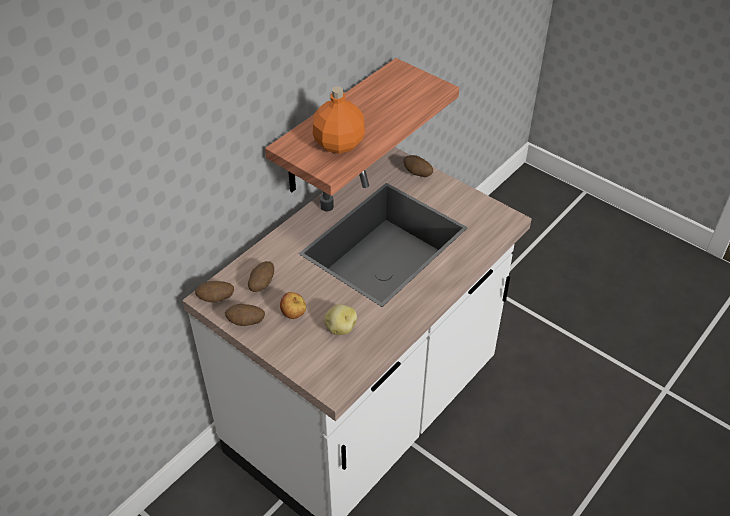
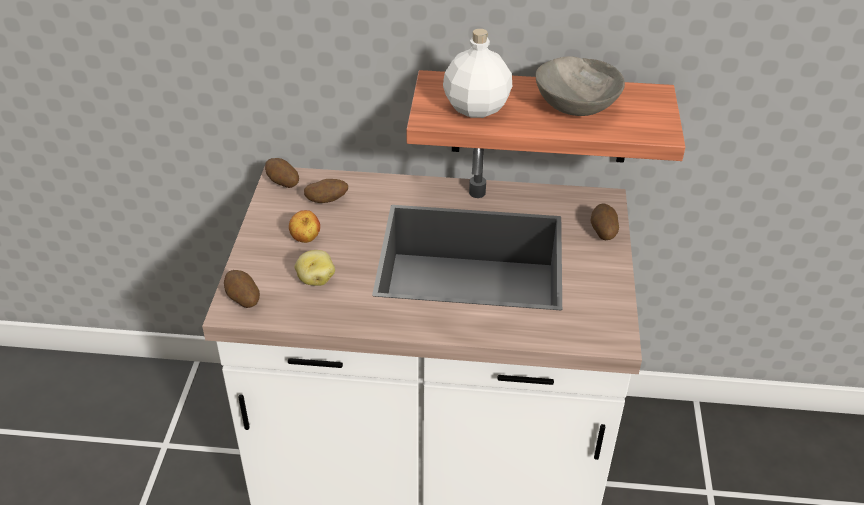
camera: 55 degrees right, 5 degrees down
potato [225,304,265,326] -> potato moved to [224,270,260,308]
orange bottle [313,86,365,154] -> white bottle [443,29,512,118]
none -> grey bowl [535,56,625,116]

